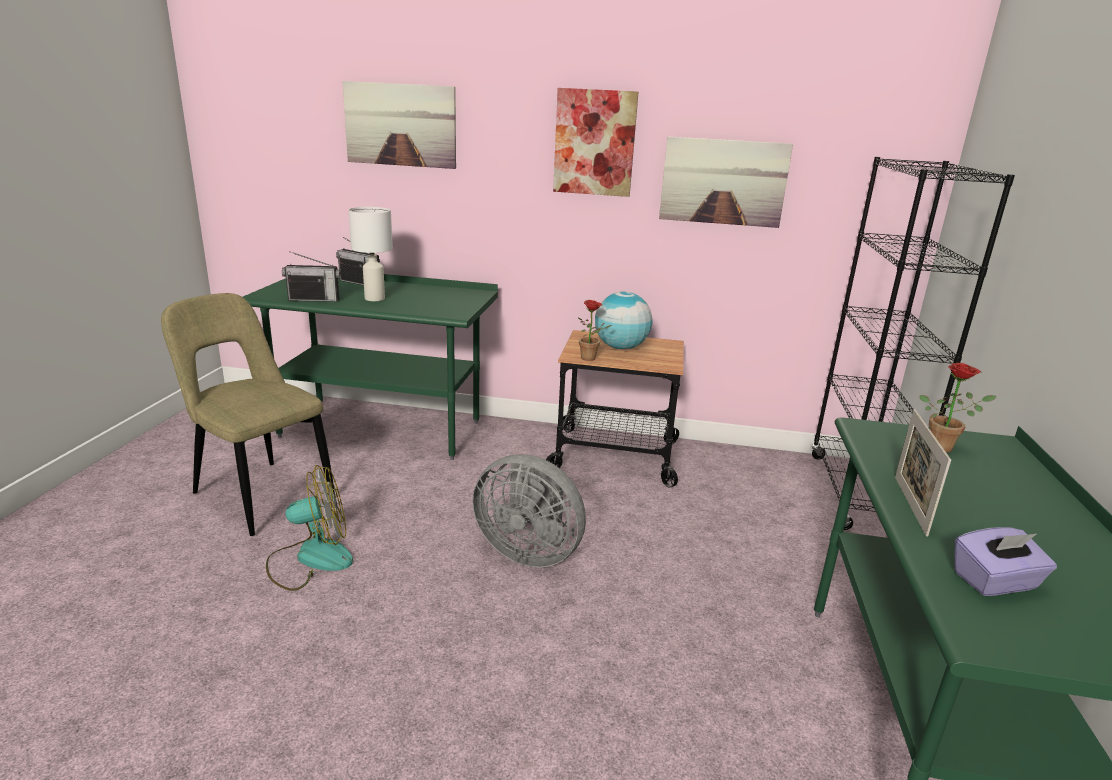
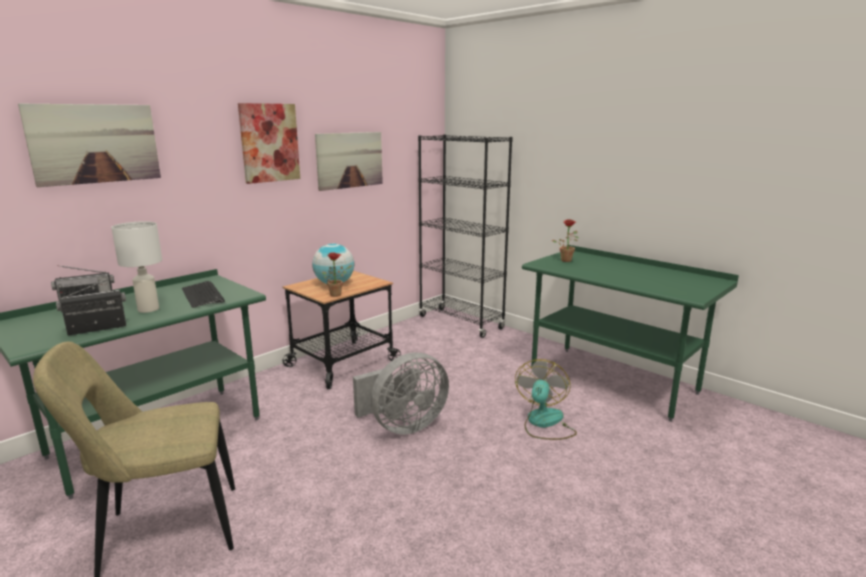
camera: 55 degrees left, 5 degrees down
fan [266,465,353,591] -> fan moved to [515,359,577,440]
radio [282,252,341,302] -> radio turned 150 degrees counterclockwise [56,277,126,336]
picture frame [895,409,951,537] -> none
purple tissue box [954,527,1057,596] -> none
none -> keyboard [182,281,225,308]

